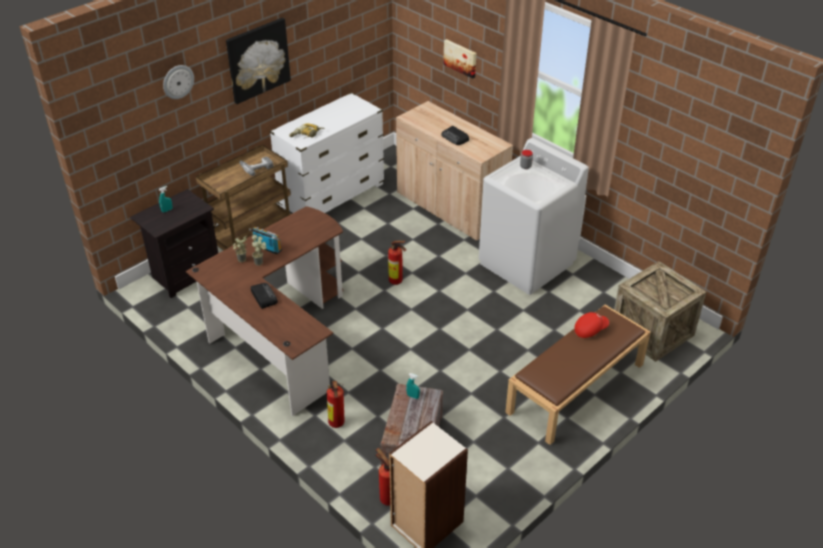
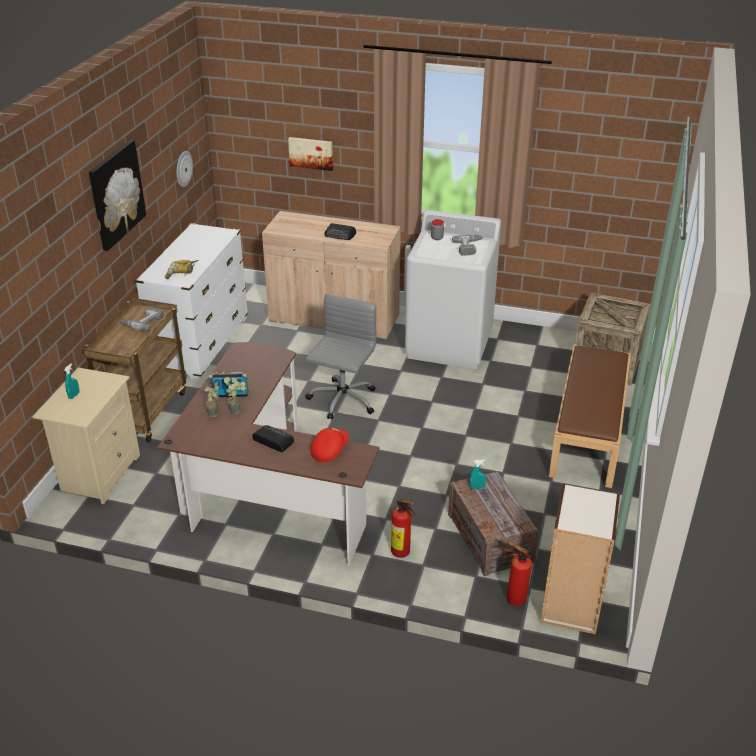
camera: 30 degrees left, 5 degrees down
black nightstand [130,189,218,298] -> beige nightstand [32,368,140,504]
wall clock [163,65,194,99] -> wall clock moved to [176,151,193,187]
fire extinguisher [388,241,407,285] -> grey office chair [305,294,376,420]
red cap [574,312,609,338] -> red cap moved to [311,427,349,462]
none -> power drill [452,235,483,256]

